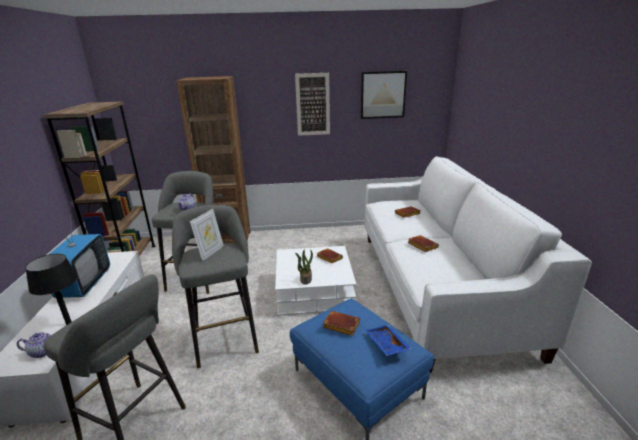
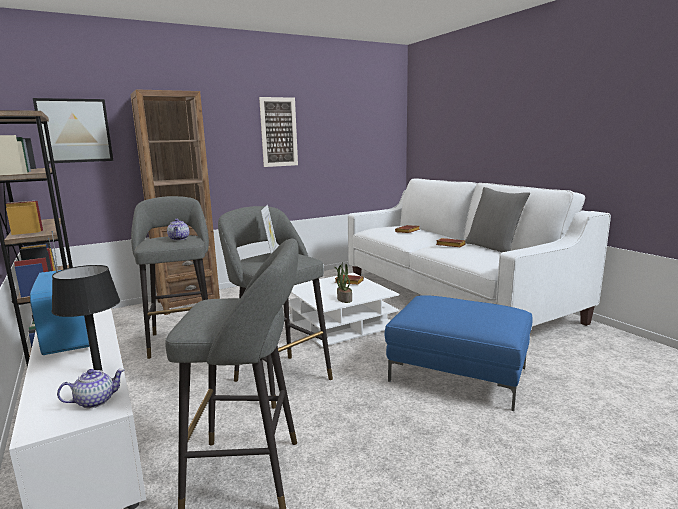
camera: 25 degrees left, 10 degrees down
brown book [323,311,360,336] -> none
picture [361,71,407,119] -> picture moved to [33,98,113,163]
blue tray [365,325,411,356] -> none
none -> grey pillow [466,187,530,253]

